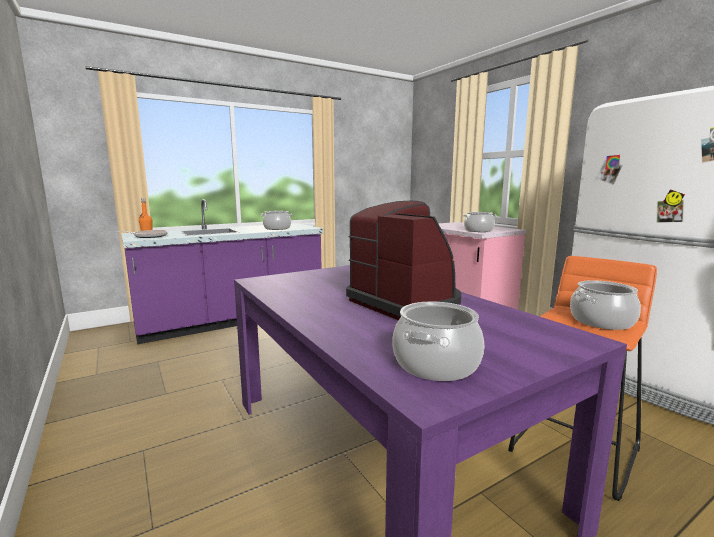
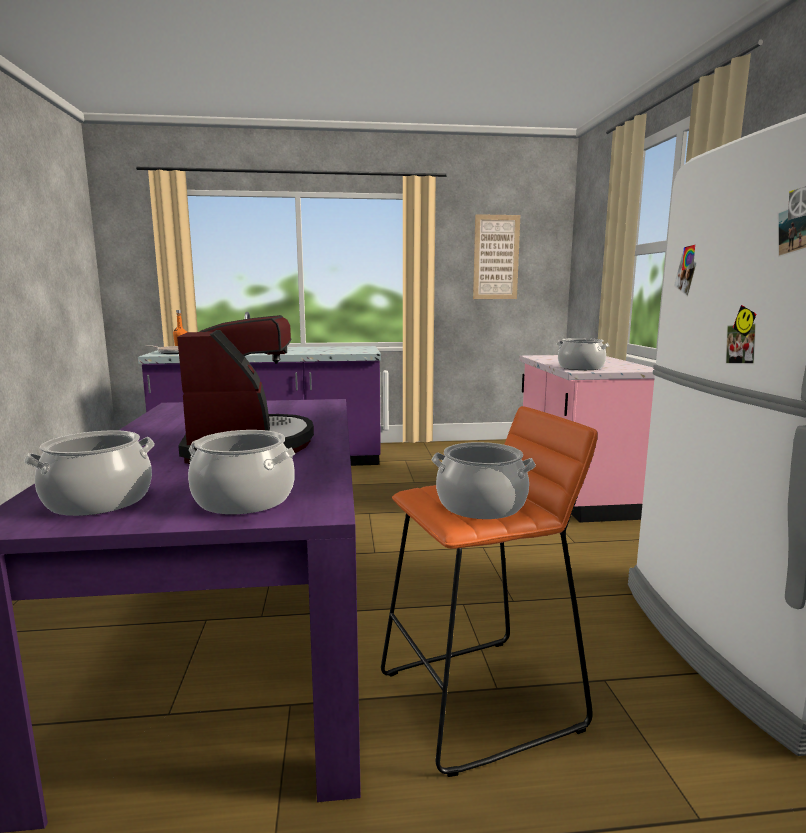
camera: 25 degrees right, 0 degrees up
cooking pot [261,211,292,230] -> cooking pot moved to [188,430,295,514]
none -> picture [473,214,520,299]

